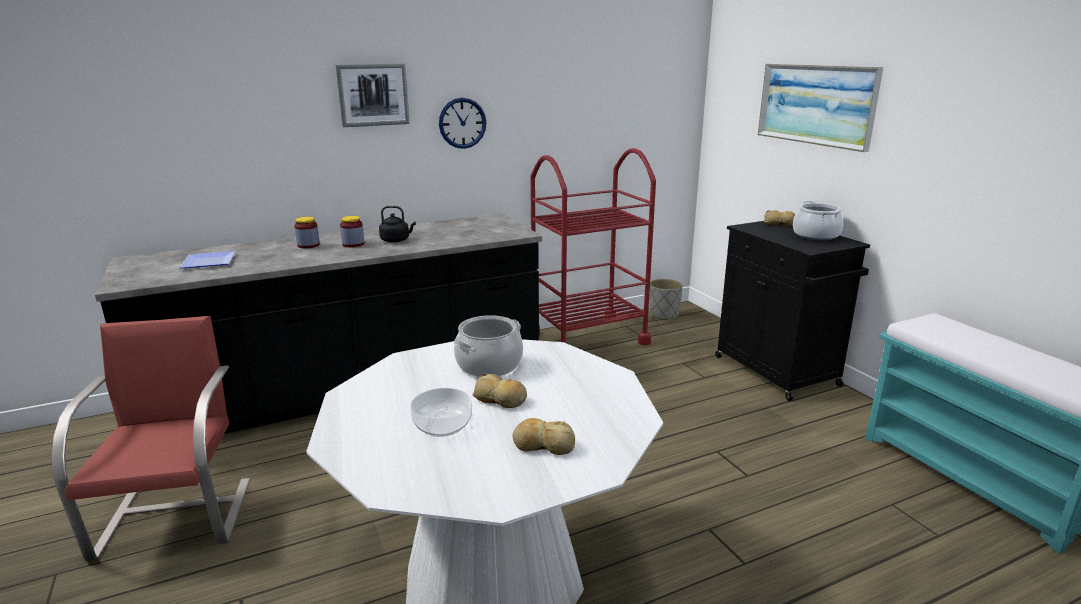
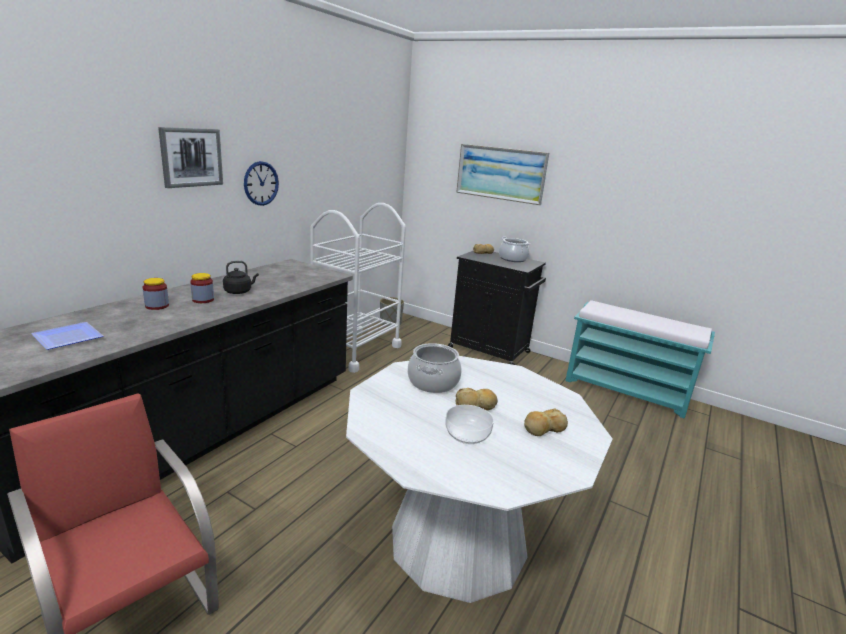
camera: 35 degrees left, 0 degrees up
red cart [530,148,656,345] -> white cart [310,203,406,373]

